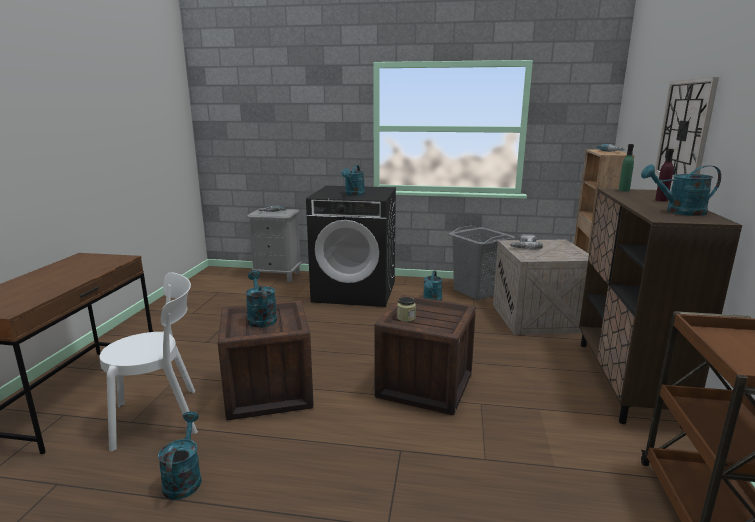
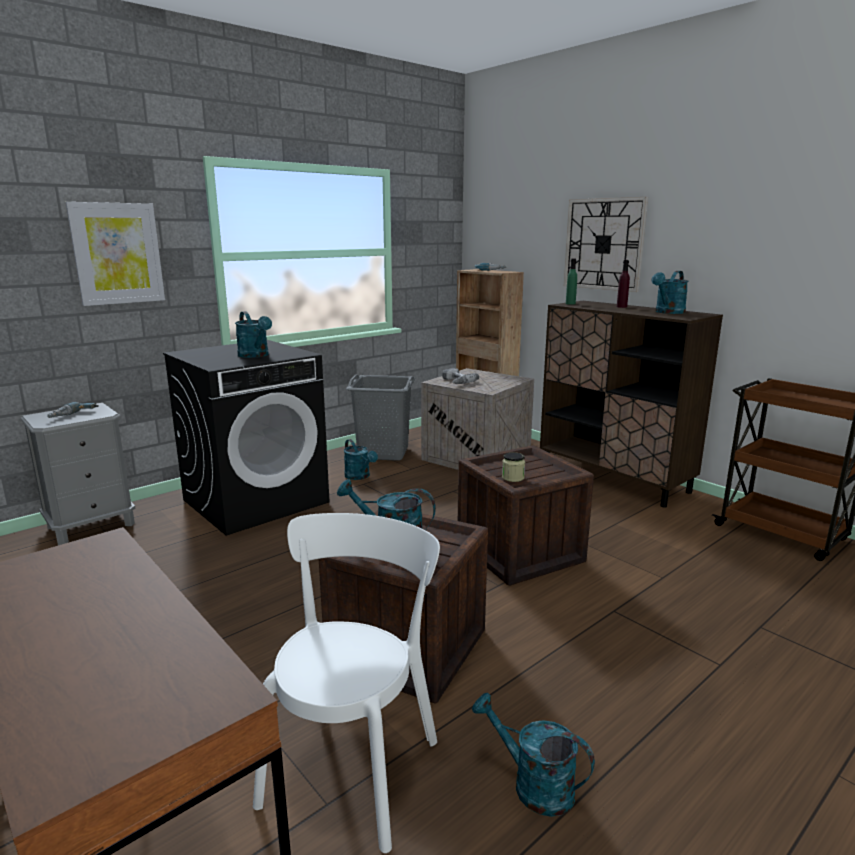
camera: 50 degrees left, 0 degrees up
none -> picture [65,202,165,306]

